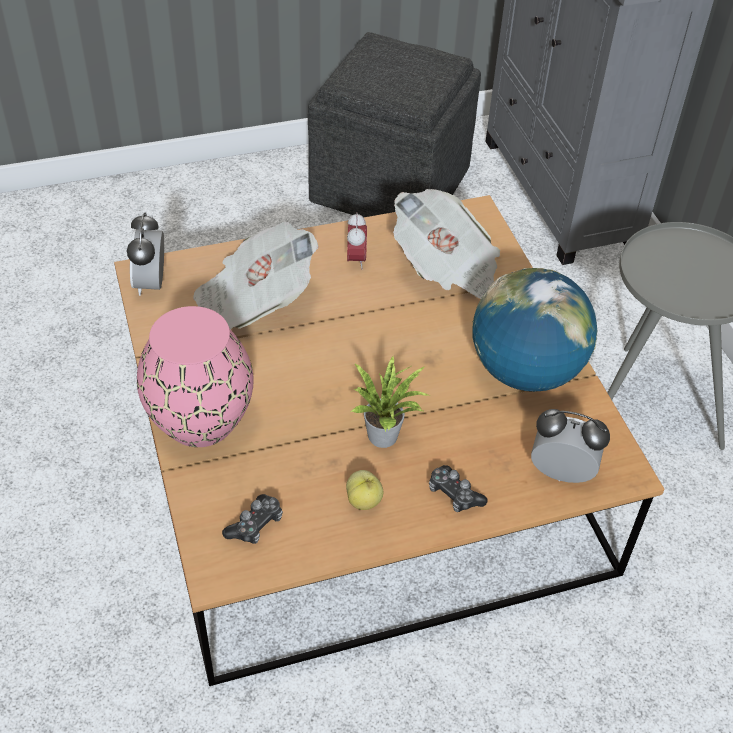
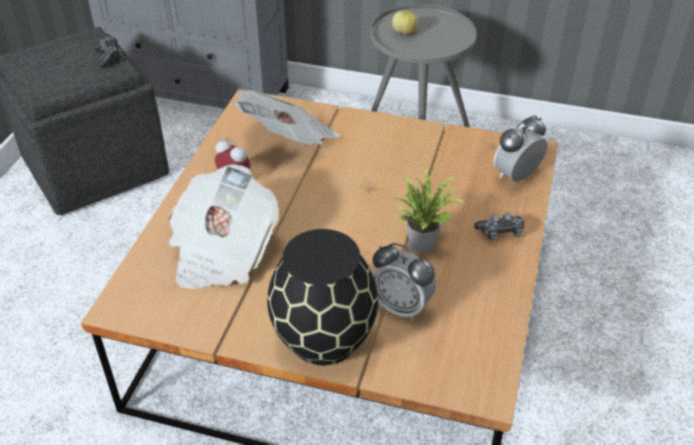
camera: 55 degrees left, 5 degrees down
alarm clock [127,213,164,296] -> alarm clock moved to [372,243,436,321]
pink vase [137,306,254,447] -> black vase [267,229,378,366]
game controller [222,494,283,544] -> game controller moved to [94,36,121,67]
apple [346,470,383,510] -> apple moved to [392,11,417,35]
globe [473,268,597,392] -> none

